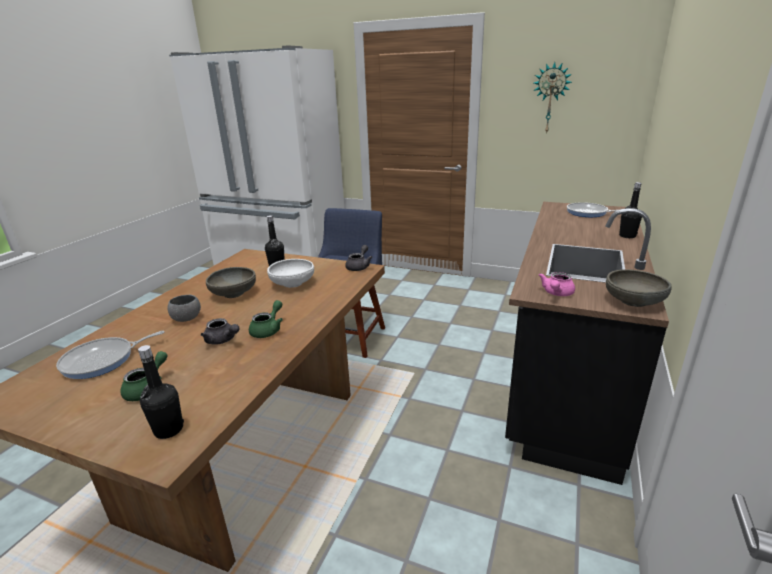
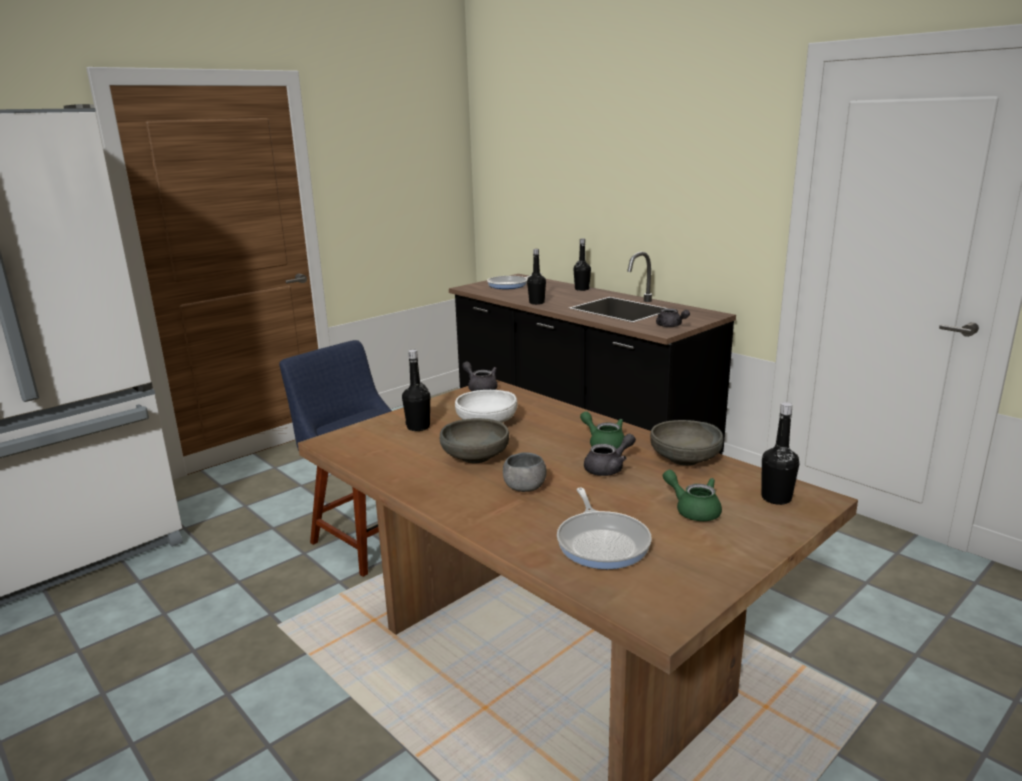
camera: 65 degrees left, 5 degrees down
wall clock [533,62,572,134] -> none
pink teapot [539,272,575,296] -> grey teapot [656,308,690,327]
grey bowl [606,269,672,307] -> grey bowl moved to [650,420,723,466]
none -> black bottle [527,249,546,305]

